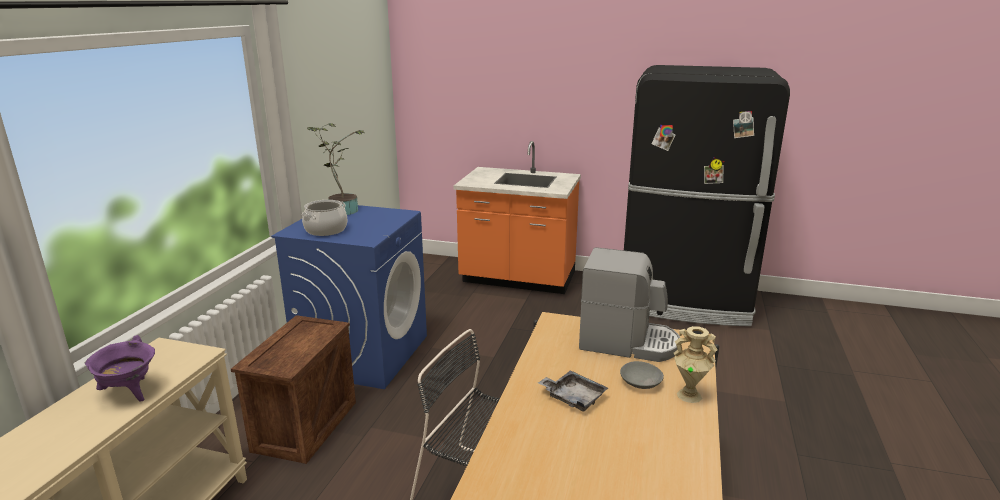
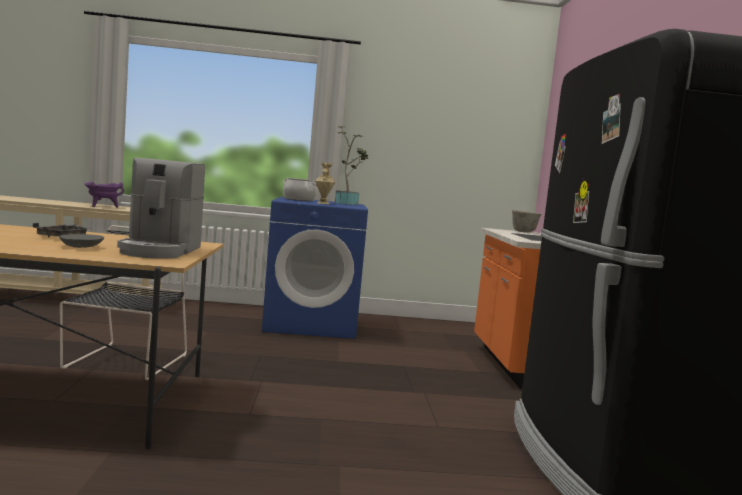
camera: 70 degrees right, 15 degrees down
crate [231,315,356,464] -> none
beige vase [674,326,718,403] -> beige vase moved to [315,163,336,204]
none -> grey bowl [512,210,541,233]

